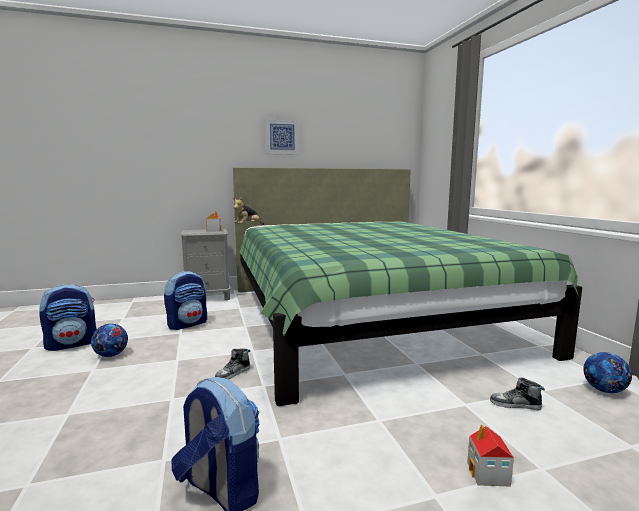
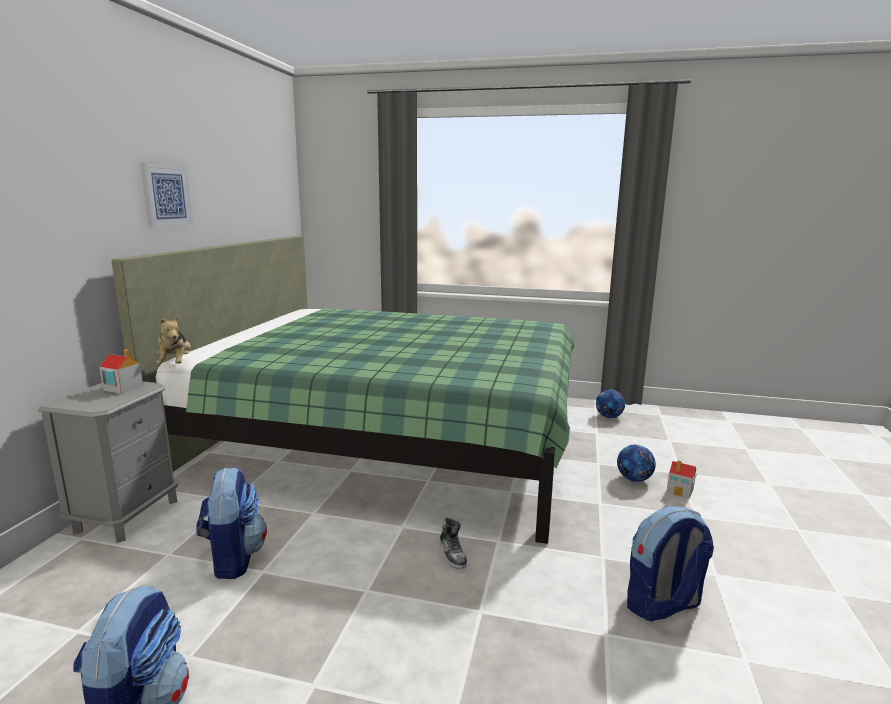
camera: 60 degrees left, 5 degrees up
football [91,324,128,357] -> football moved to [617,445,656,482]
shoe [490,377,545,410] -> none

